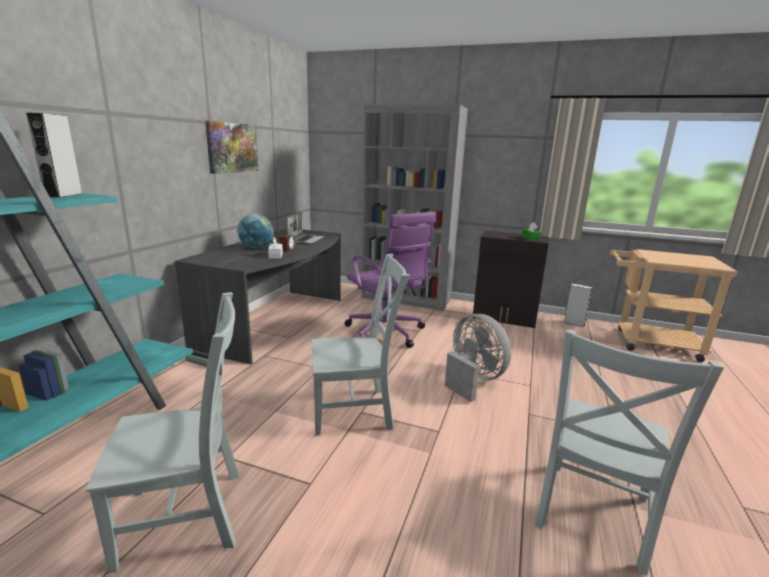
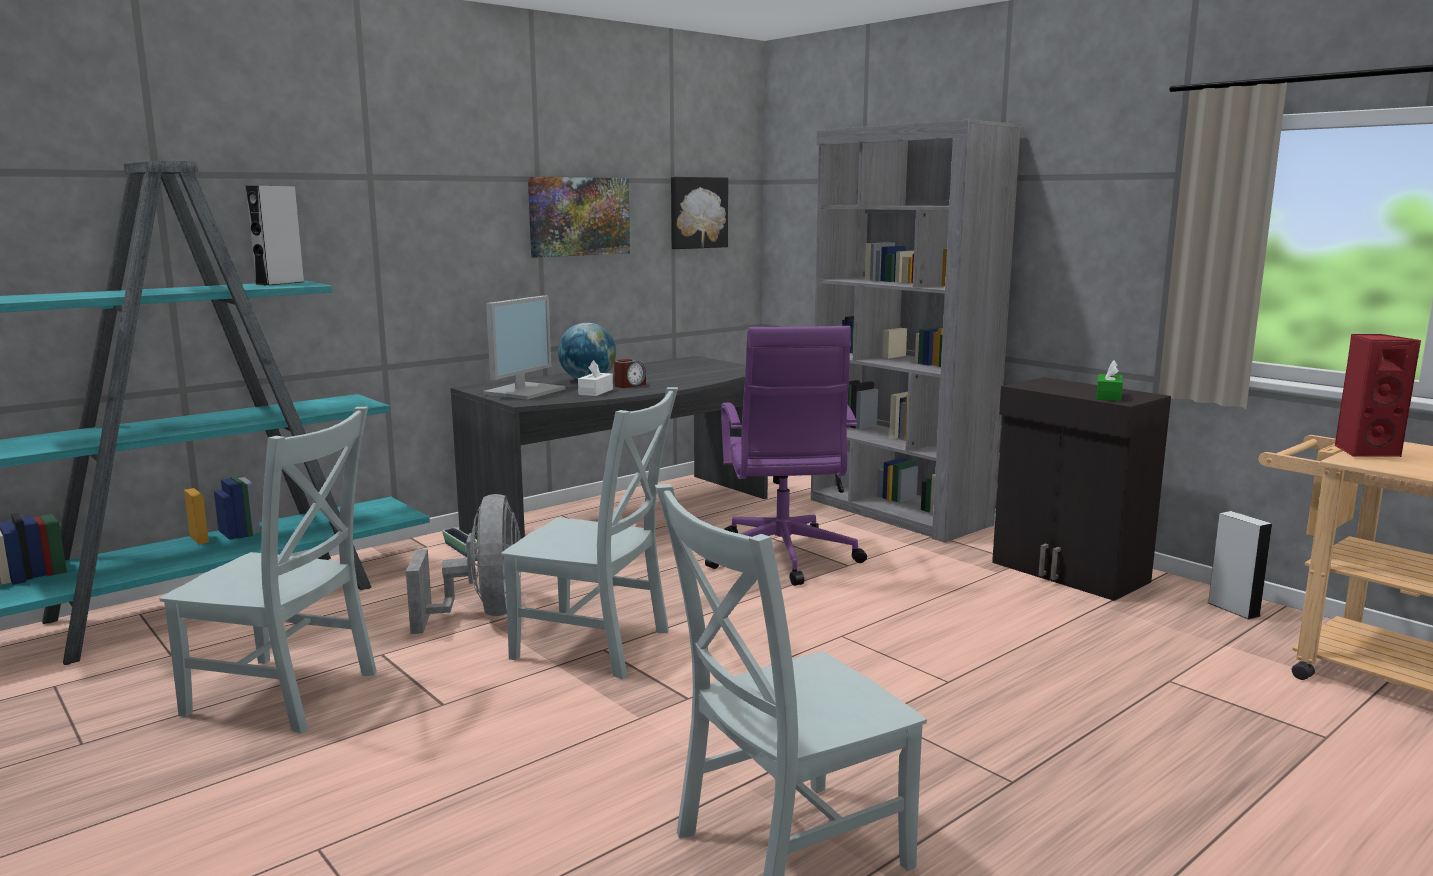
camera: 30 degrees right, 5 degrees down
laptop [287,212,324,244] -> none
grey fan [445,314,511,402] -> grey fan moved to [406,494,521,634]
none -> monitor [483,295,566,400]
none -> picture [671,177,728,249]
none -> red speaker [1335,334,1421,457]

